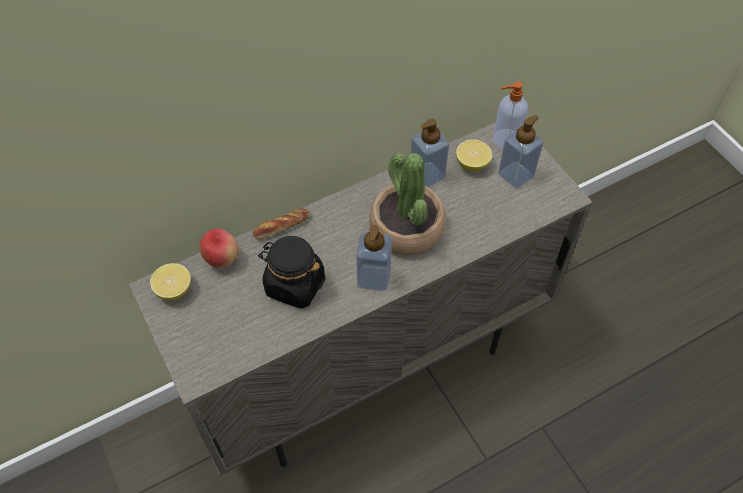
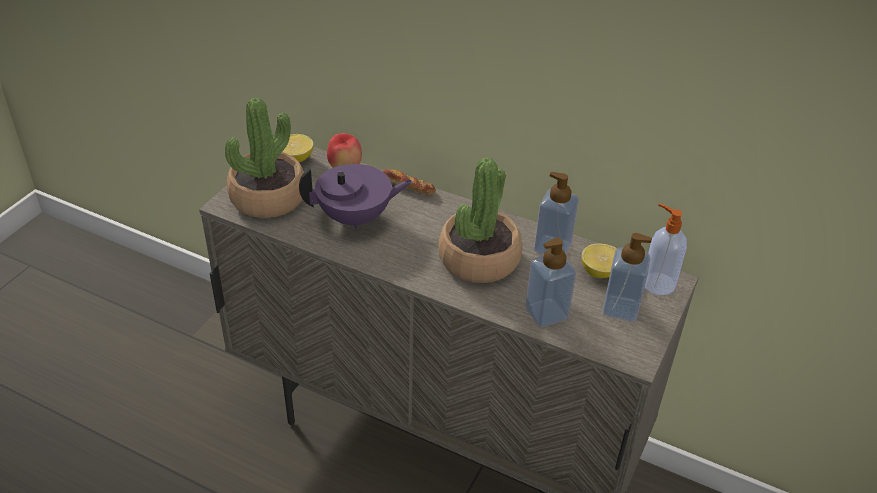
camera: 55 degrees right, 15 degrees down
black jar [258,236,326,309] -> purple teapot [299,164,413,231]
soap dispenser [356,225,392,291] -> soap dispenser moved to [525,238,576,327]
none -> potted plant [225,98,304,218]

